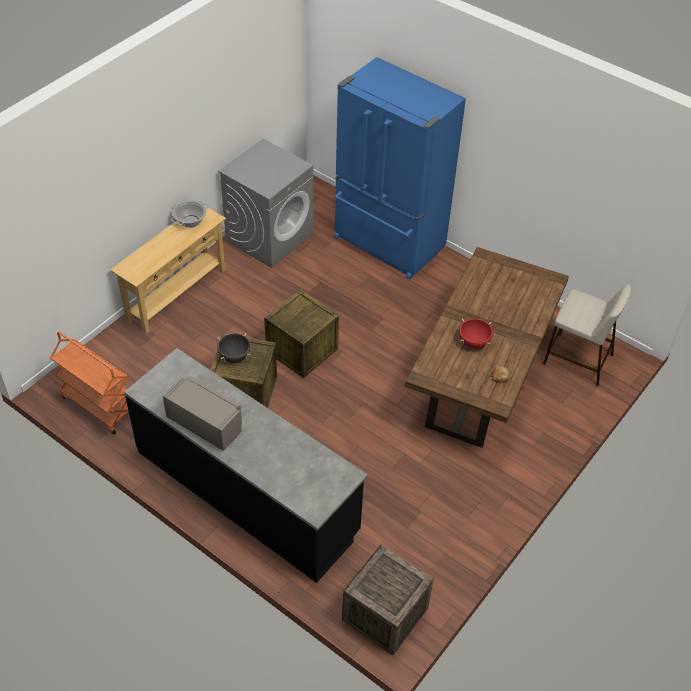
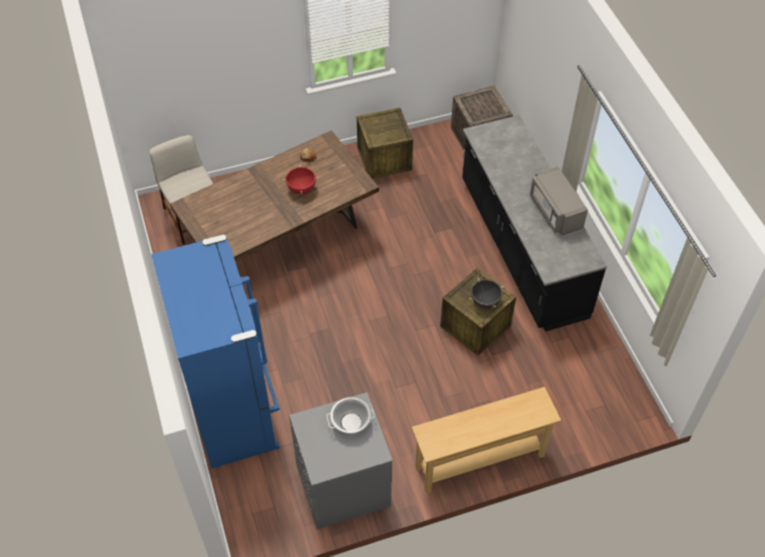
camera: 145 degrees left, 5 degrees up
orange cart [50,331,129,434] -> none
cooking pot [171,200,208,228] -> cooking pot moved to [326,397,375,433]
crate [264,290,339,379] -> crate moved to [357,108,413,179]

